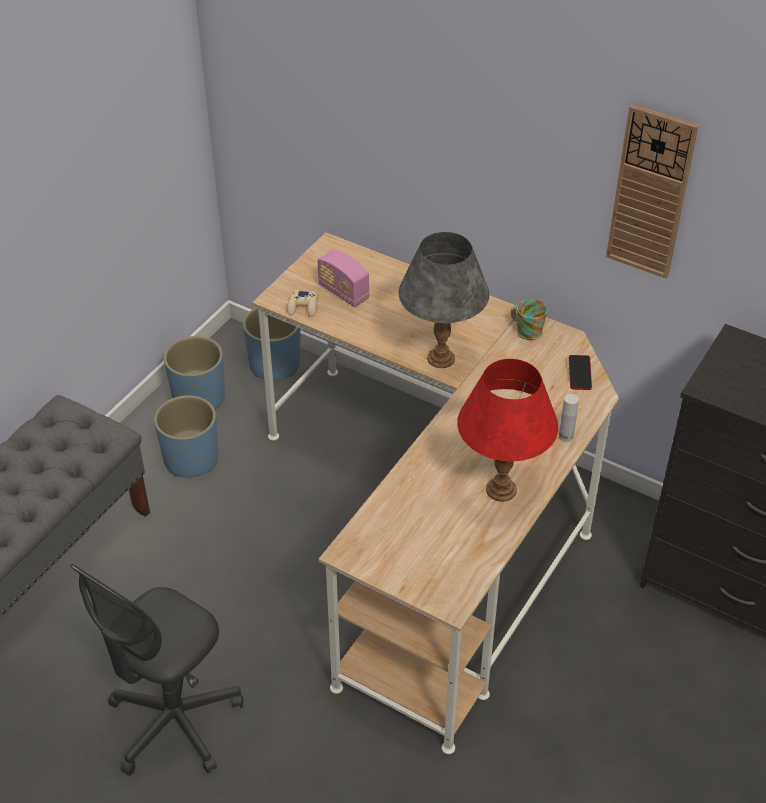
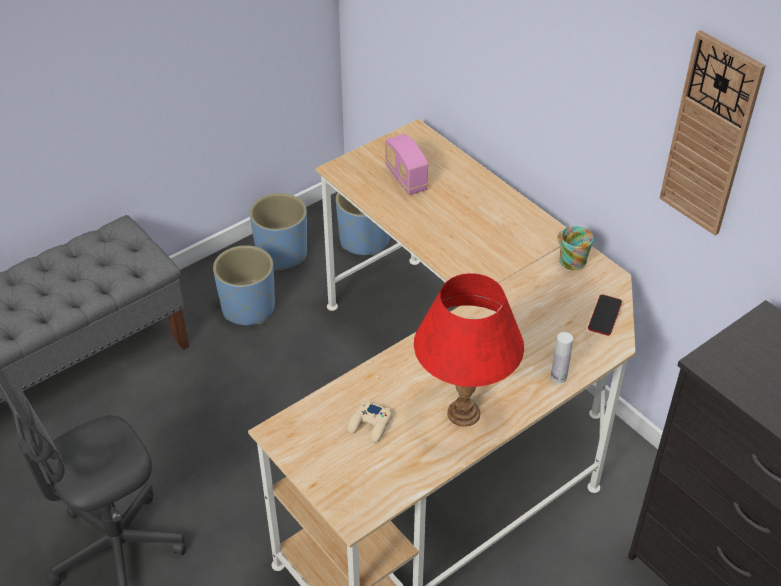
camera: 20 degrees right, 0 degrees up
beige game controller [287,290,318,317] -> beige game controller moved to [348,401,392,443]
grey table lamp [398,232,489,368] -> none

